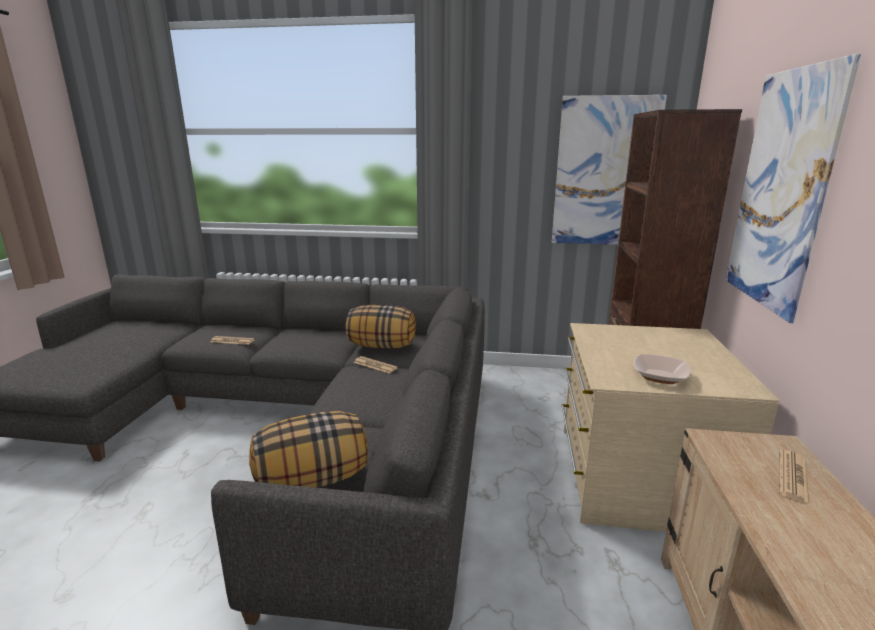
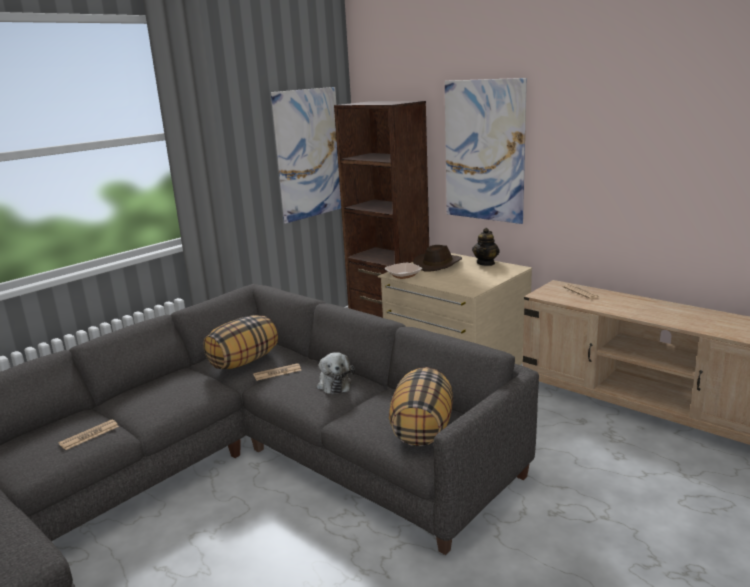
camera: 55 degrees left, 0 degrees up
bowl [634,354,691,384] -> bowl moved to [385,263,422,279]
none -> plush toy [317,352,355,395]
none -> brown hat [413,245,462,272]
none -> teapot [472,228,500,266]

